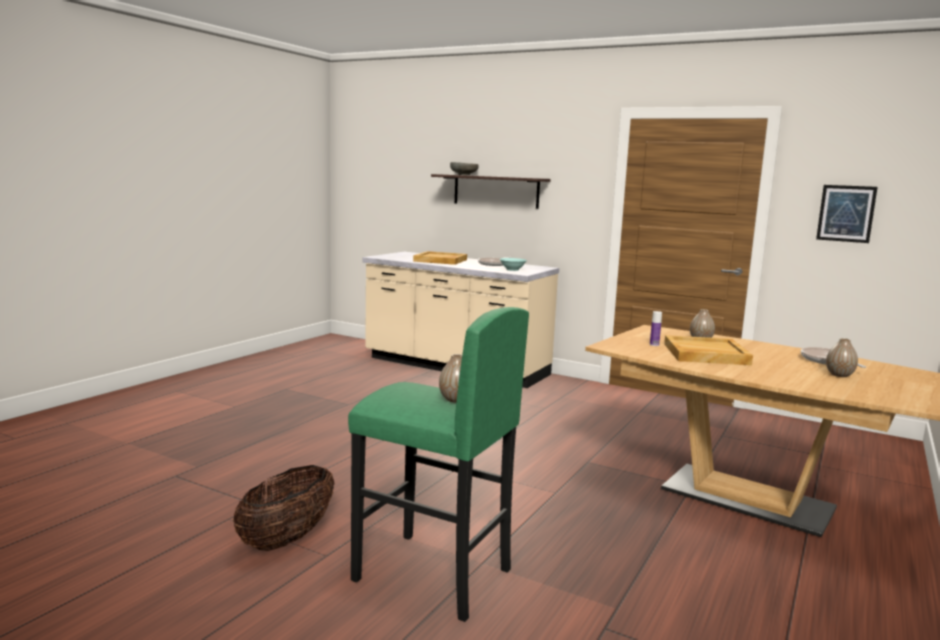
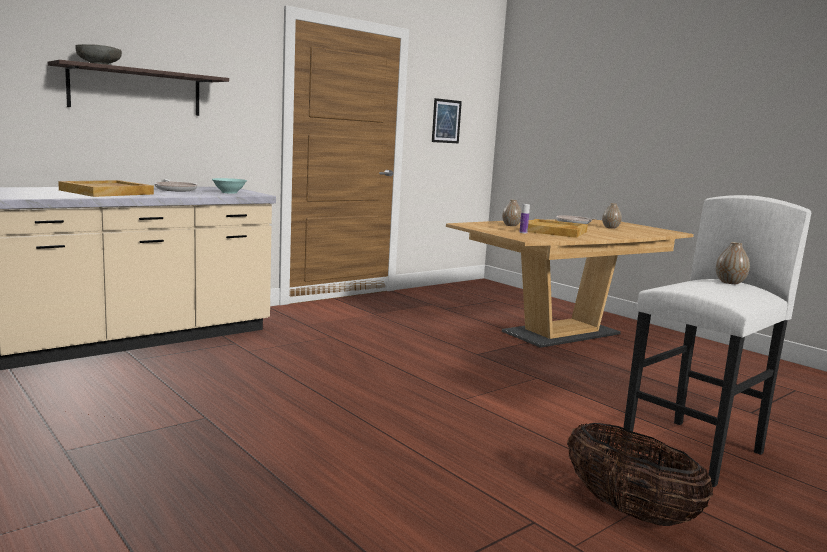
camera: 70 degrees left, 0 degrees up
green stool [348,307,529,622] -> white stool [622,195,811,487]

